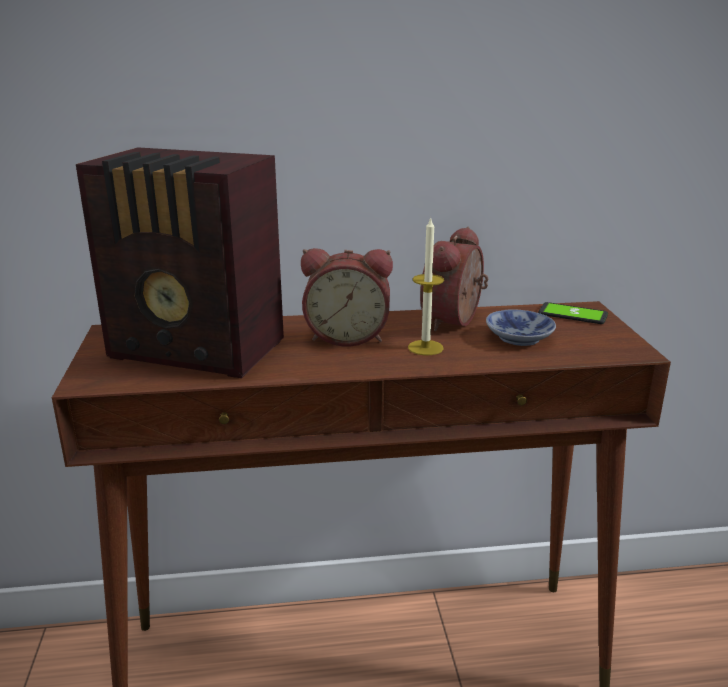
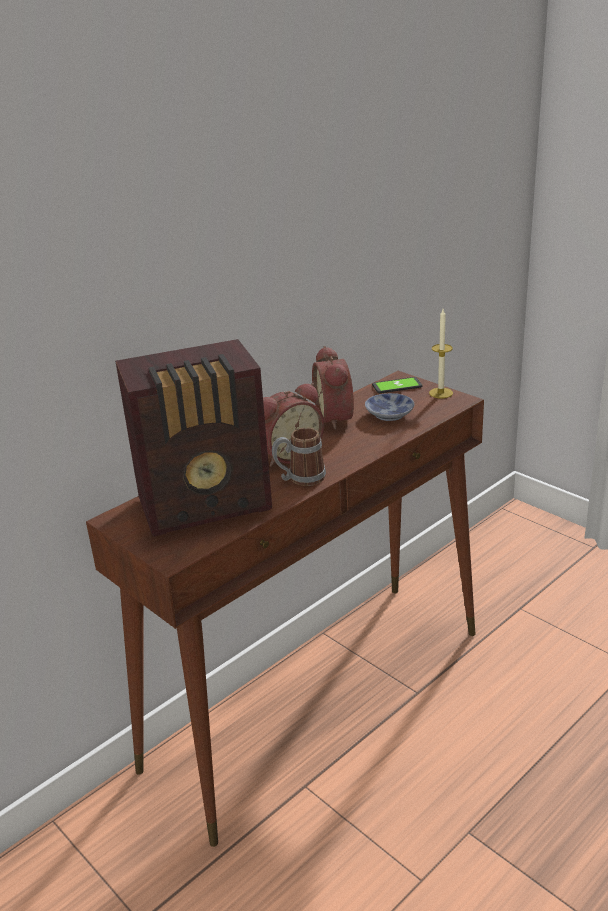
camera: 35 degrees left, 5 degrees up
candle [408,216,444,355] -> candle moved to [429,309,453,398]
none -> mug [272,428,326,486]

